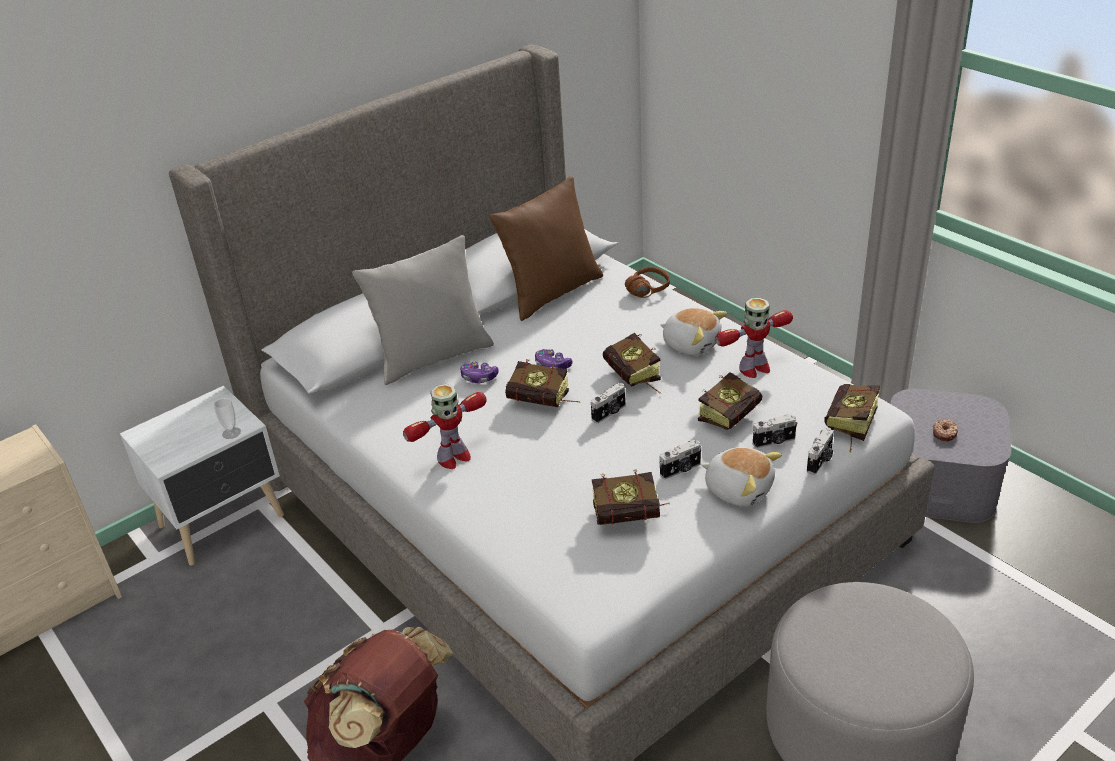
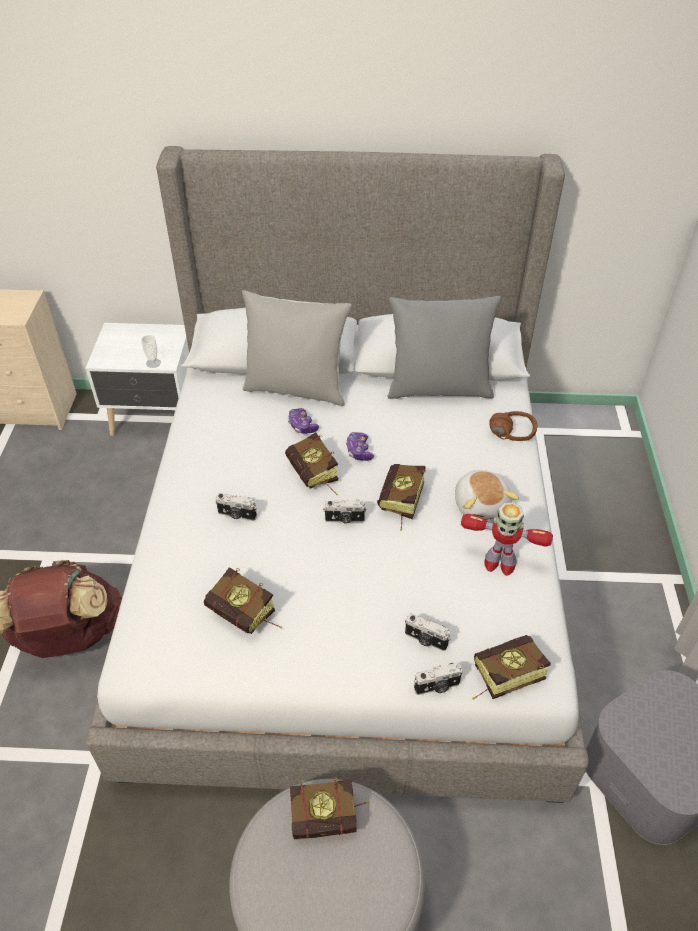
camera: 40 degrees right, 10 degrees up
toy robot [403,384,487,469] -> none
brown pillow [489,176,603,321] -> grey pillow [388,296,501,399]
camera [659,440,701,479] -> camera moved to [215,493,257,521]
book [698,372,762,430] -> book moved to [290,777,369,840]
plush toy [701,447,782,507] -> none
donut [933,419,958,441] -> none

